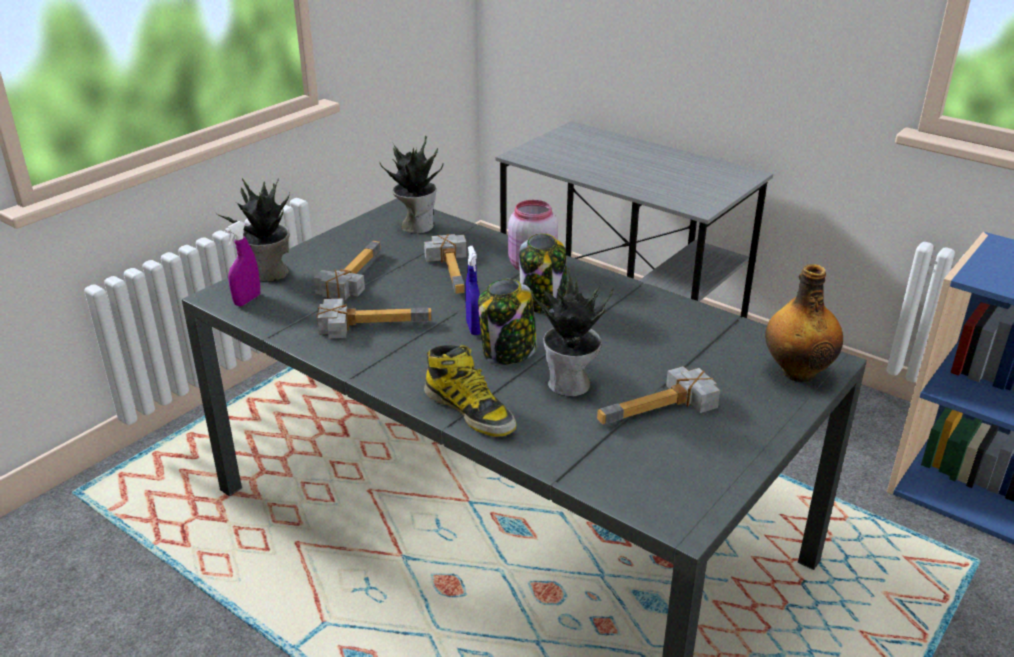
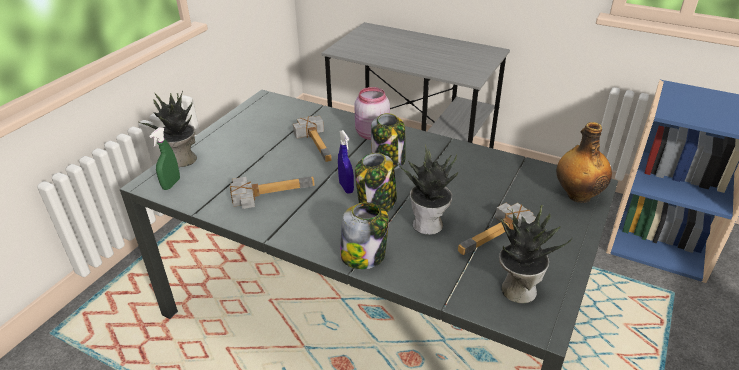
camera: 10 degrees left, 5 degrees up
purple spray bottle [224,221,260,306] -> green spray bottle [149,127,180,190]
hammer [314,241,381,301] -> none
potted plant [380,136,444,234] -> potted plant moved to [499,205,572,304]
boot [424,345,516,437] -> jar [340,202,389,269]

